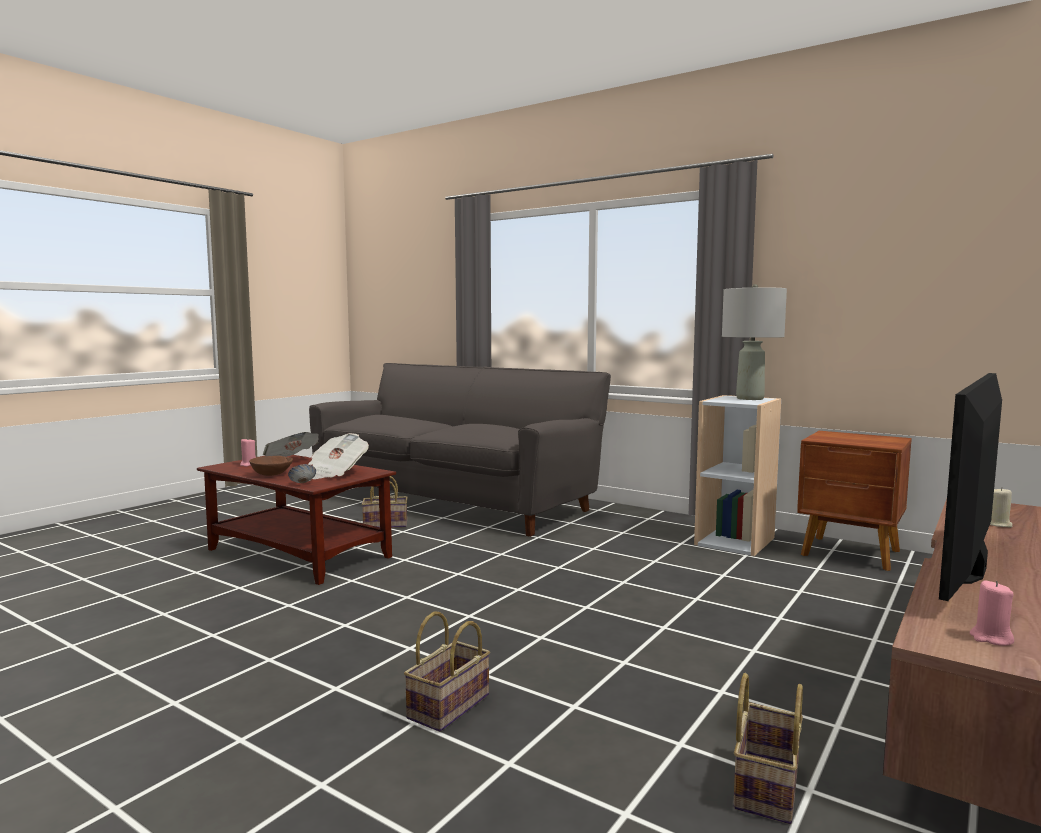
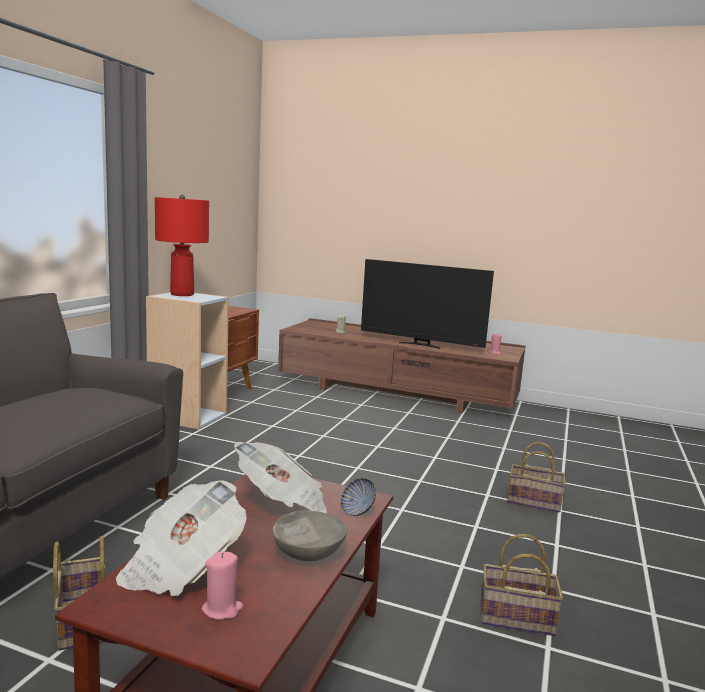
camera: 105 degrees left, 5 degrees up
brown bowl [249,456,293,476] -> grey bowl [273,510,347,561]
grey table lamp [722,284,787,400] -> red table lamp [155,195,209,296]
basket [733,673,803,824] -> basket moved to [480,534,563,636]

